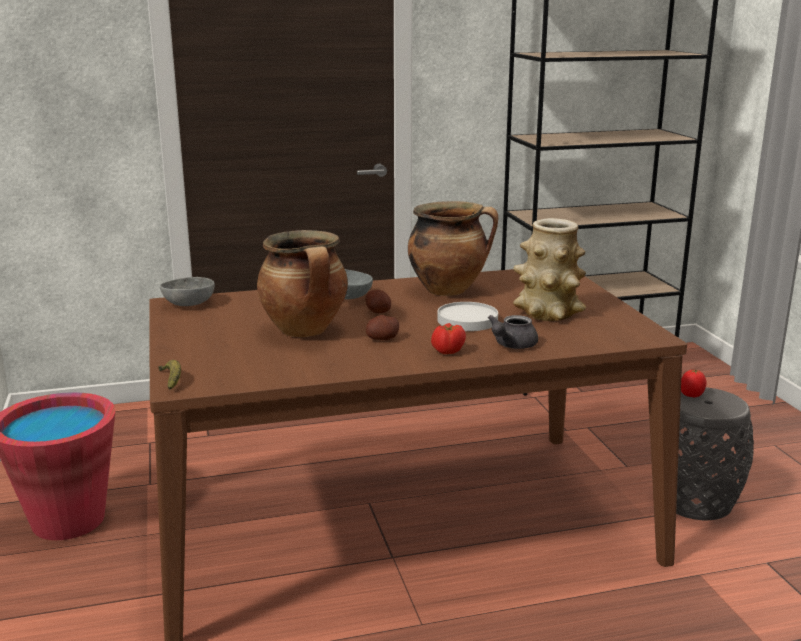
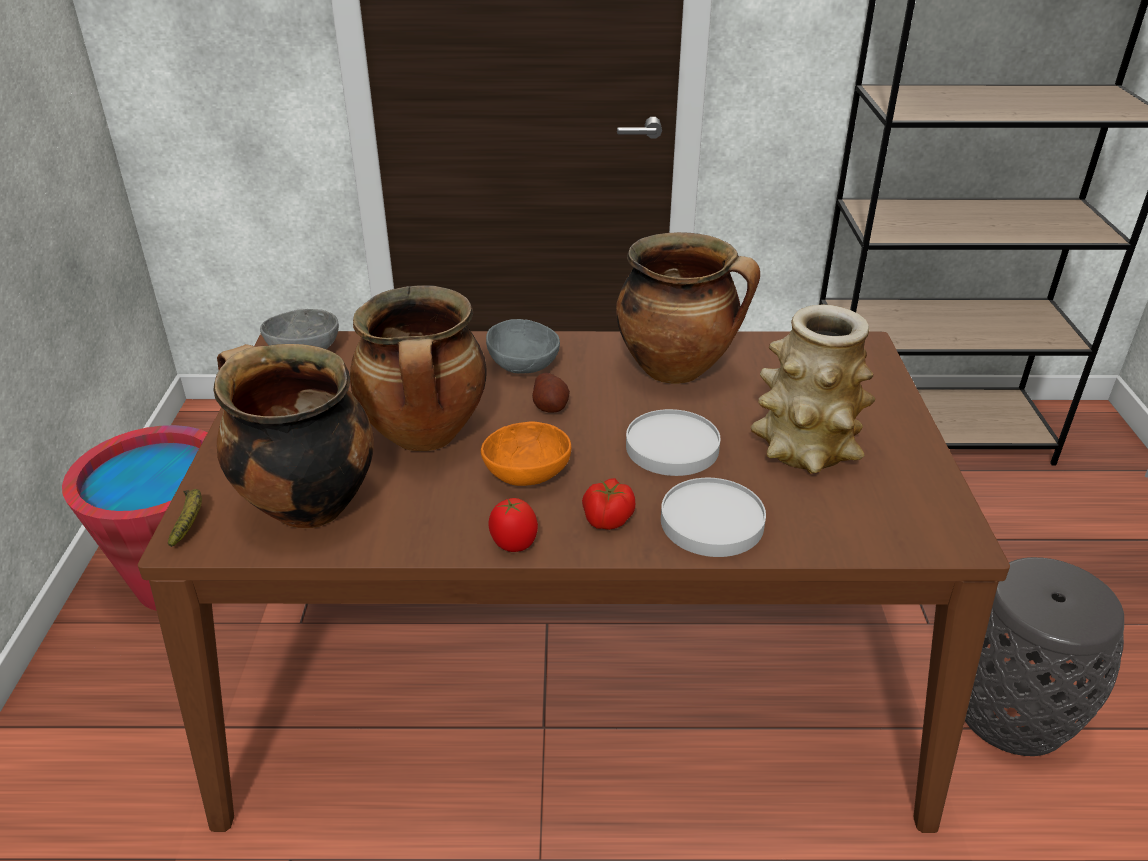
camera: 15 degrees right, 15 degrees up
potato [366,315,399,340] -> orange bowl [481,421,571,486]
grey teapot [488,315,538,349] -> white plate [661,478,766,557]
tomato [681,370,707,397] -> tomato moved to [488,498,538,552]
none -> cooking pot [213,344,374,528]

